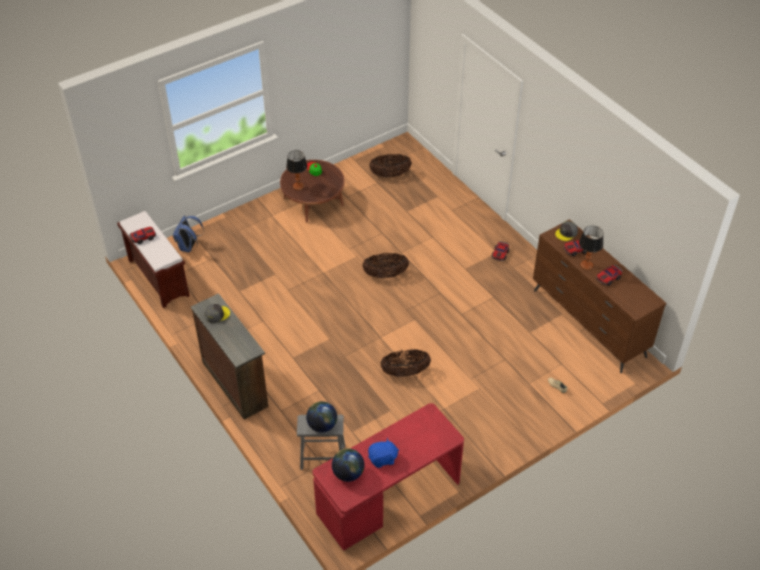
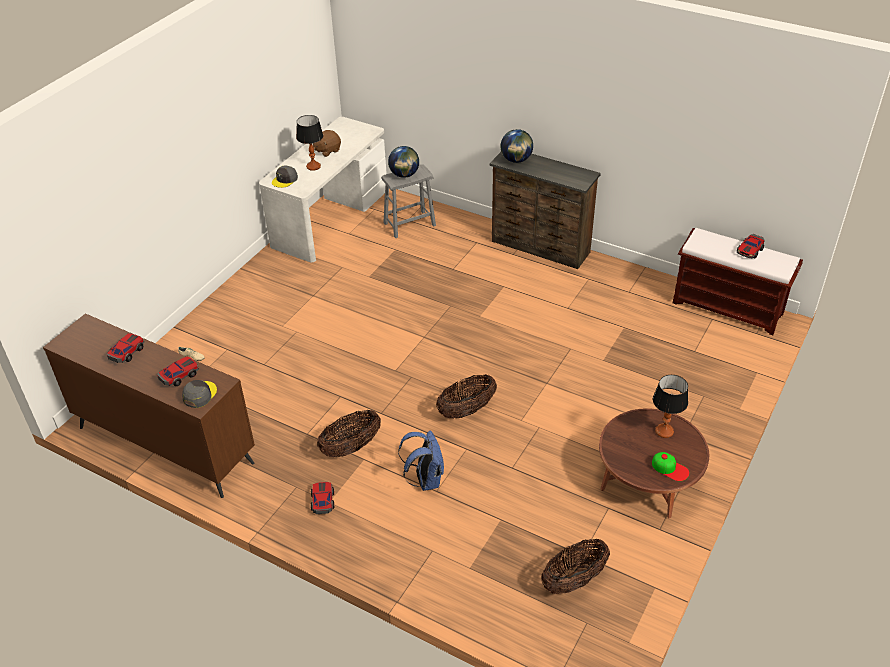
camera: 155 degrees right, 5 degrees down
blue backpack [173,216,204,252] -> blue backpack moved to [398,430,444,491]
grey cap [205,304,230,323] -> grey cap moved to [272,165,298,188]
red desk [313,403,464,551] -> white desk [259,117,387,263]
globe [332,448,364,482] -> globe moved to [501,129,533,163]
blue plush toy [368,438,399,468] -> brown plush toy [313,130,341,157]
basket [380,349,431,377] -> basket moved to [317,410,381,457]
table lamp [579,226,603,270] -> table lamp moved to [296,115,323,171]

